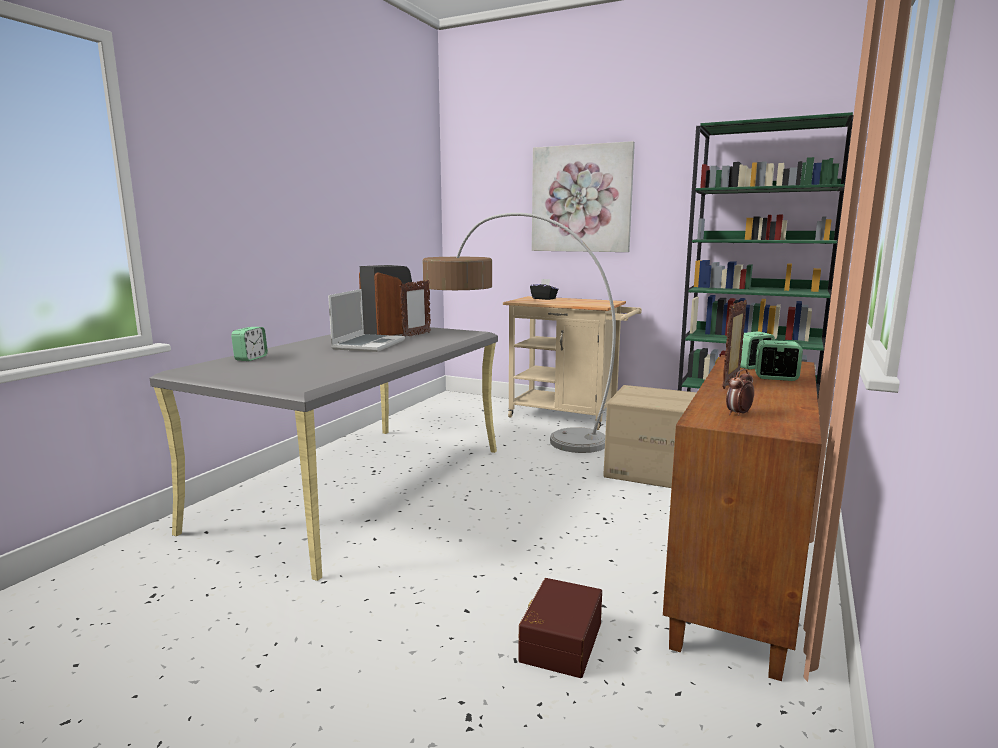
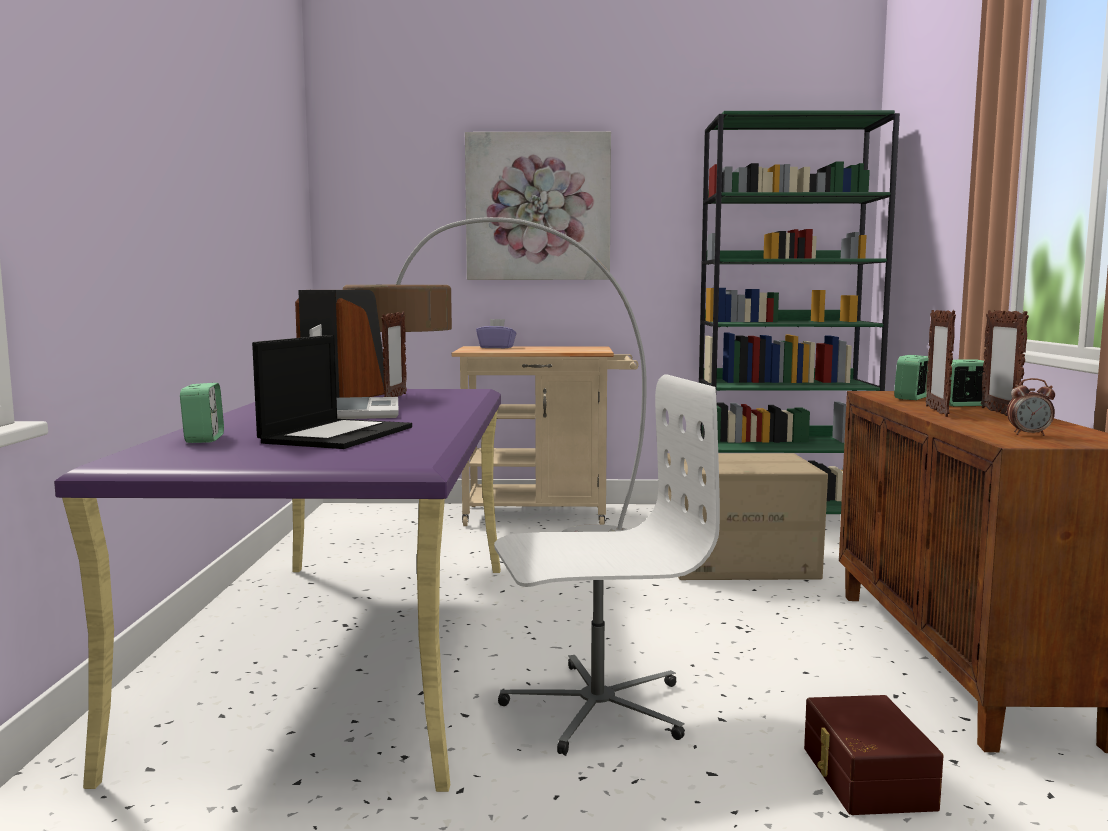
camera: 25 degrees left, 5 degrees down
grey desk [150,327,498,581] -> purple desk [54,389,501,792]
black tissue box [530,279,559,300] -> purple tissue box [476,319,517,348]
alarm clock [726,369,754,416] -> alarm clock turned 105 degrees counterclockwise [1007,378,1055,436]
none -> laptop [252,335,412,449]
none -> white office chair [494,374,720,755]
none -> picture frame [981,310,1029,416]

